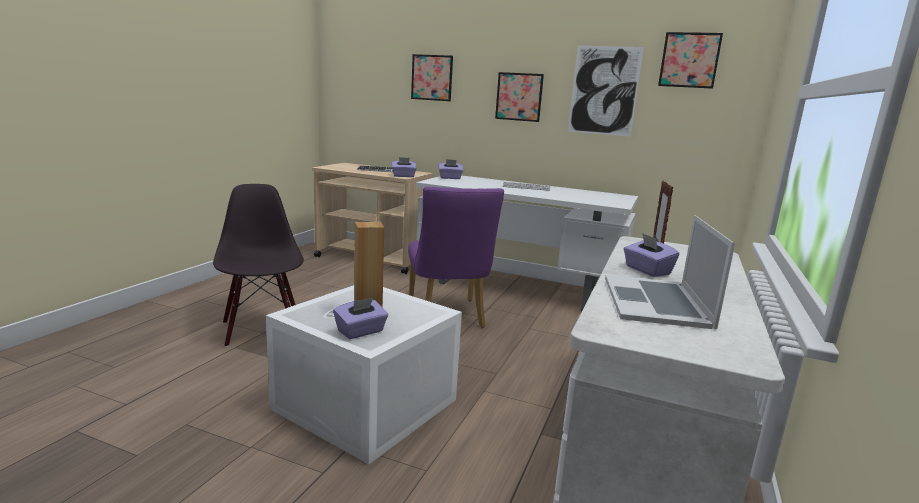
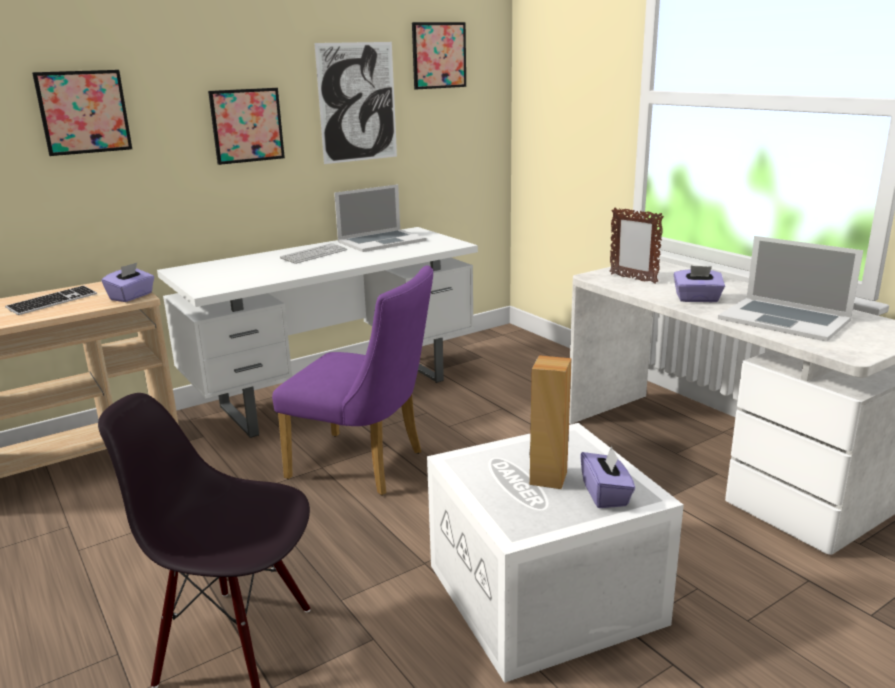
camera: 55 degrees left, 5 degrees up
purple tissue box [439,159,463,179] -> none
none -> laptop [334,184,427,252]

